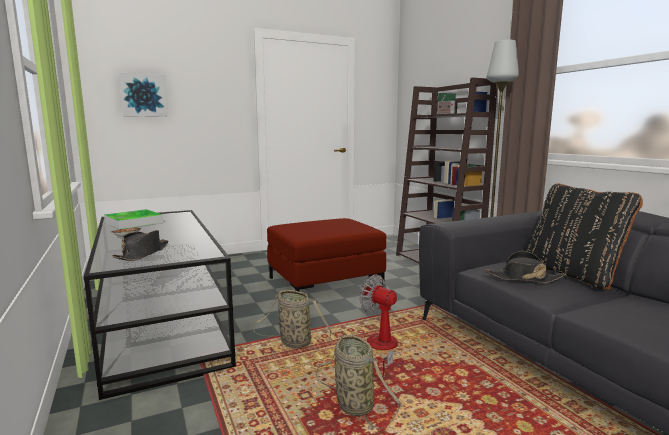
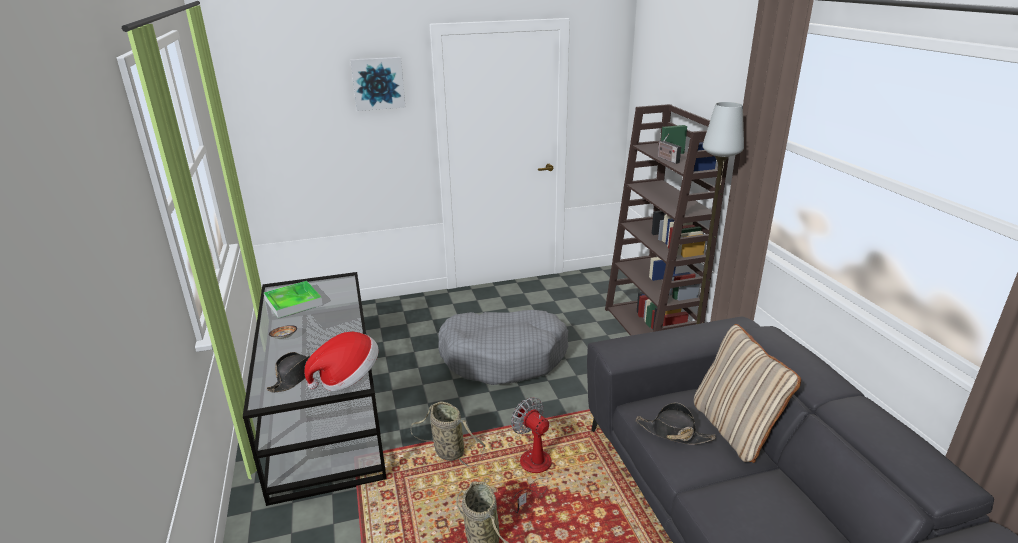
camera: 10 degrees right, 15 degrees up
picture [119,72,168,117] -> picture moved to [350,57,405,111]
red ottoman [267,218,386,291] -> grey dog bed [438,310,568,385]
black pillow [527,184,643,290] -> beige pillow [694,324,801,463]
none -> hat [304,332,379,391]

